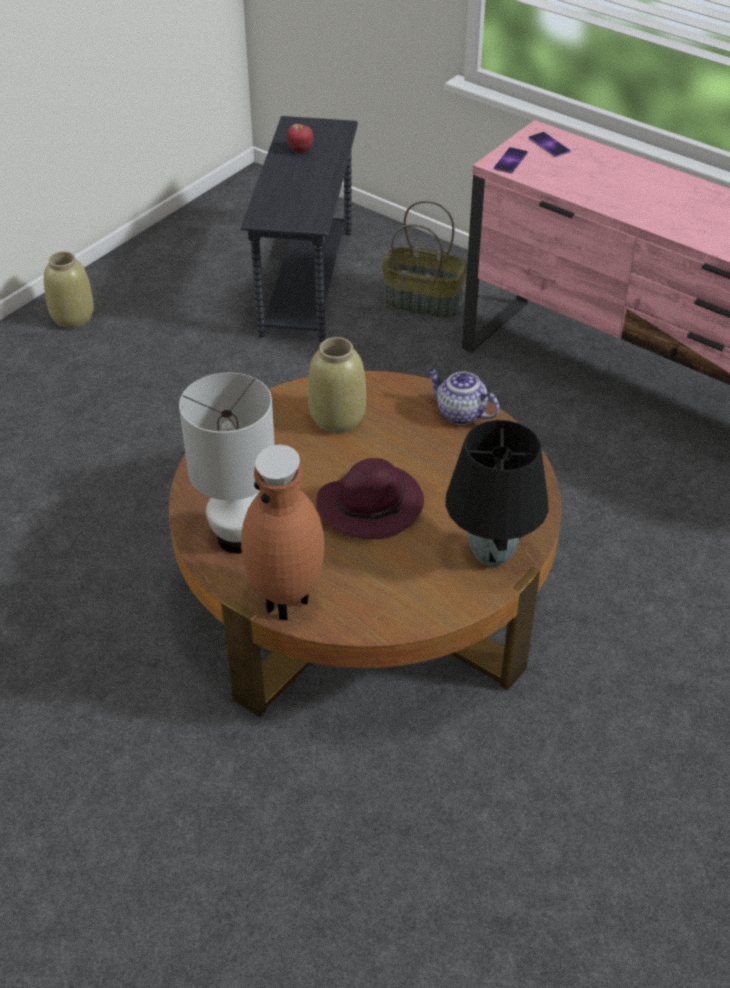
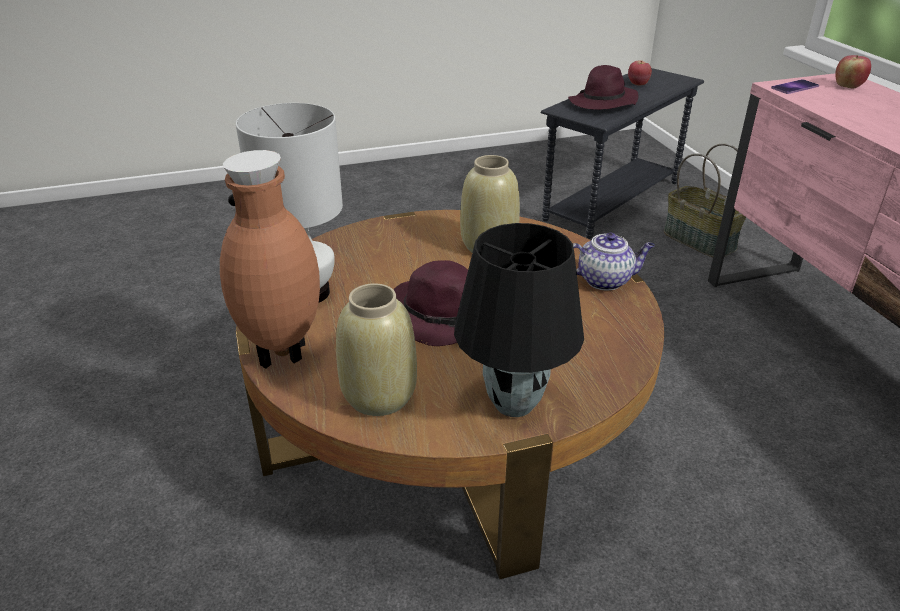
camera: 35 degrees right, 10 degrees down
beige vase [44,251,94,328] -> beige vase moved to [336,283,417,416]
teapot [427,369,499,425] -> teapot turned 105 degrees clockwise [573,233,655,290]
phone [528,132,570,157] -> apple [835,55,871,89]
none -> purple hat [568,65,639,110]

